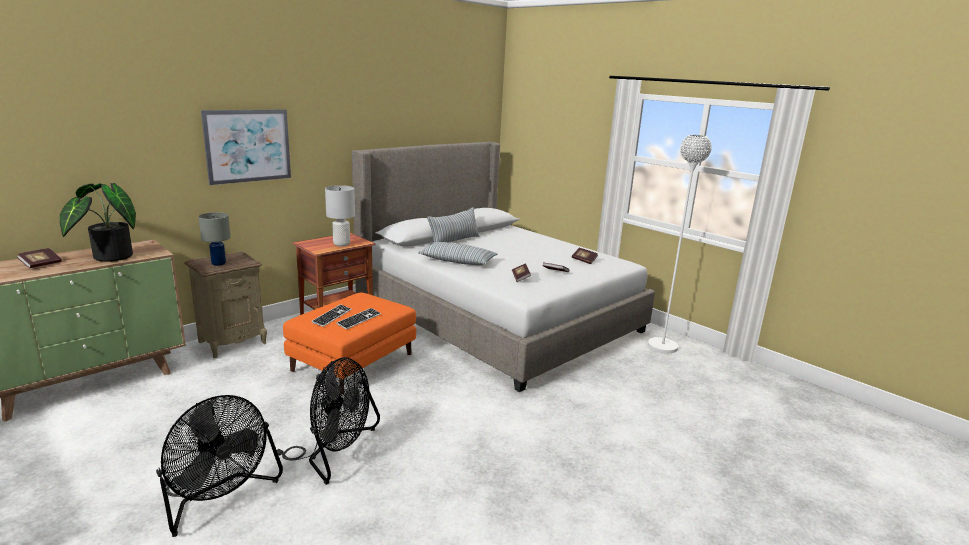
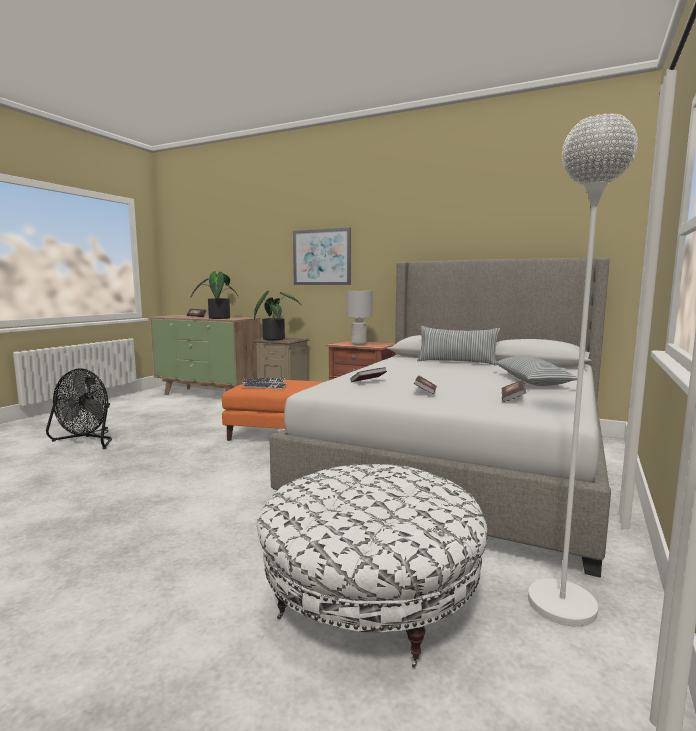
camera: 70 degrees right, 10 degrees down
grey table lamp [198,212,231,266] -> potted plant [254,291,302,340]
black fan [277,357,380,485] -> none
pillow [418,242,498,265] -> pillow moved to [494,355,577,386]
none -> white ottoman [257,464,488,668]

